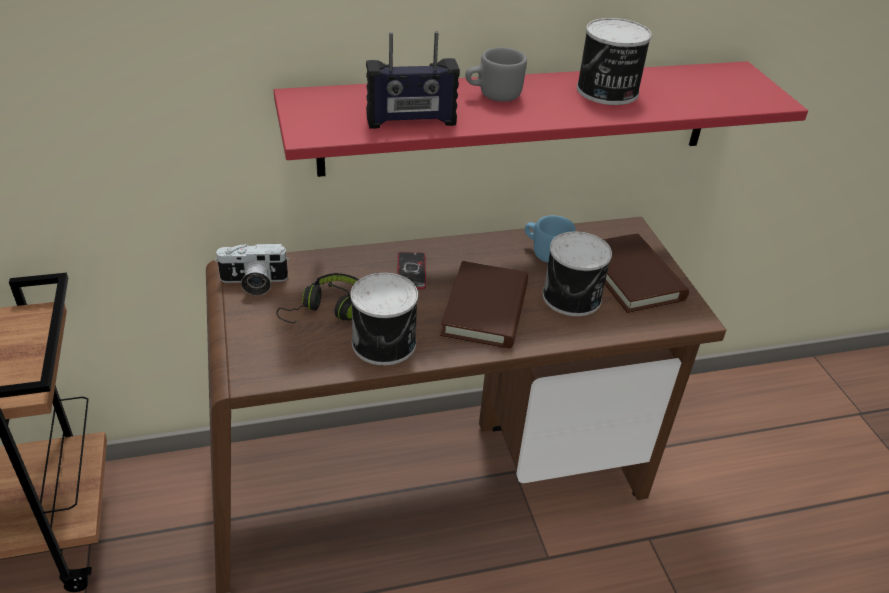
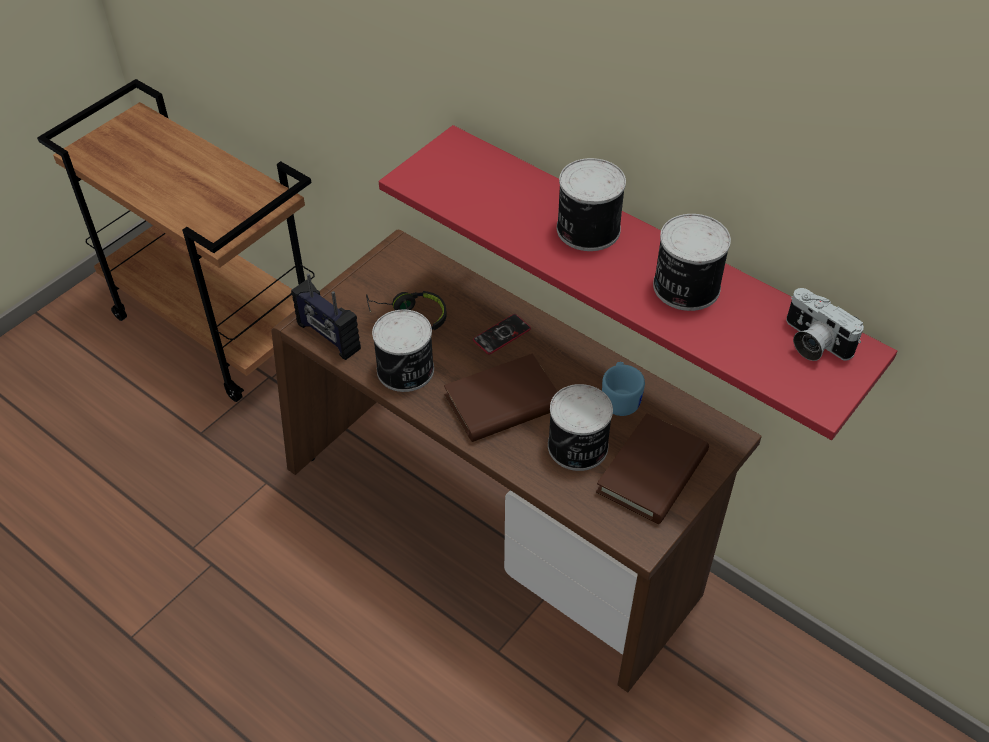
camera: 55 degrees right, 10 degrees up
camera [215,243,289,296] -> camera moved to [786,288,864,361]
radio [366,32,460,129] -> radio moved to [291,273,361,360]
grey mug [465,47,527,102] -> can [557,158,626,251]

